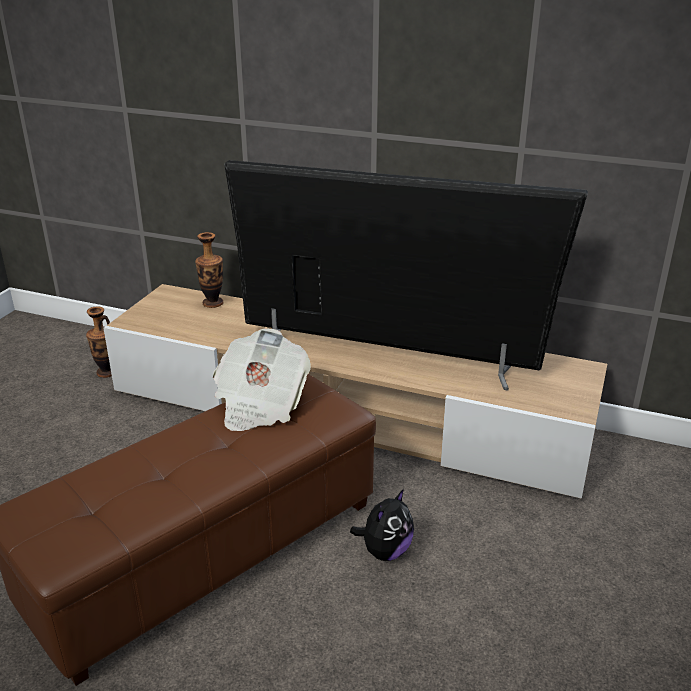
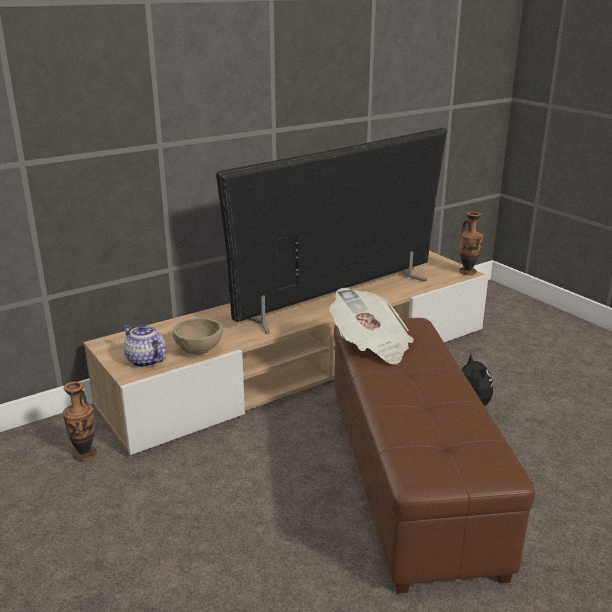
camera: 55 degrees left, 5 degrees down
vase [195,232,224,308] -> vase moved to [459,212,483,275]
none -> teapot [123,324,166,367]
none -> beige bowl [173,318,223,355]

